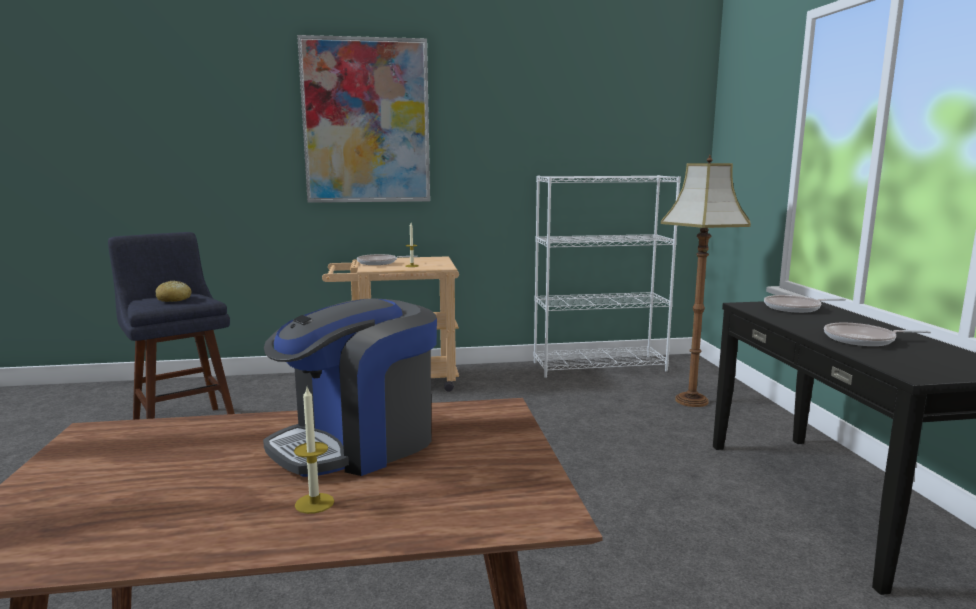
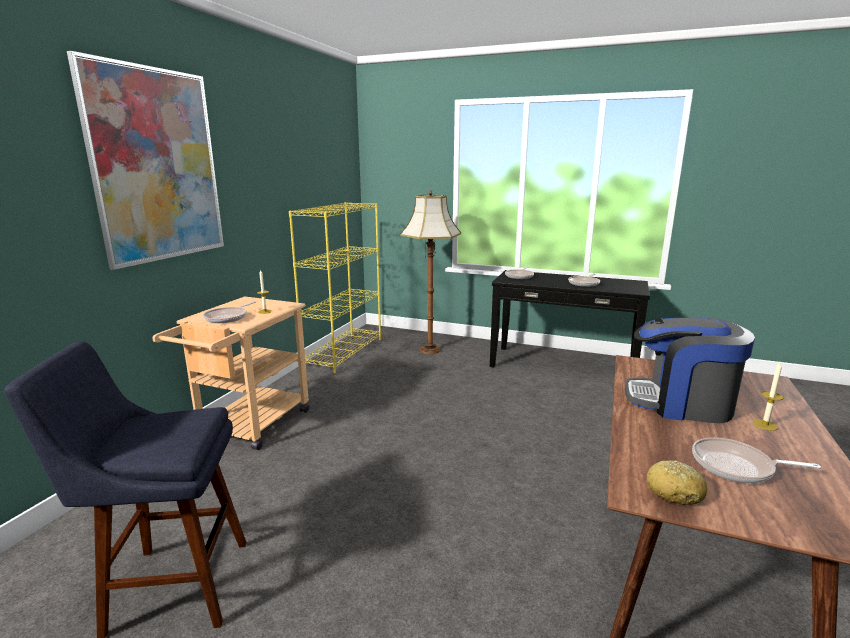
camera: 60 degrees left, 5 degrees up
bread [156,281,191,302] -> bread moved to [647,460,707,506]
coffee machine [263,298,437,477] -> coffee machine turned 120 degrees clockwise [625,317,755,423]
white bookcase [534,175,681,378] -> yellow bookcase [289,202,381,373]
none -> frying pan [692,437,821,483]

